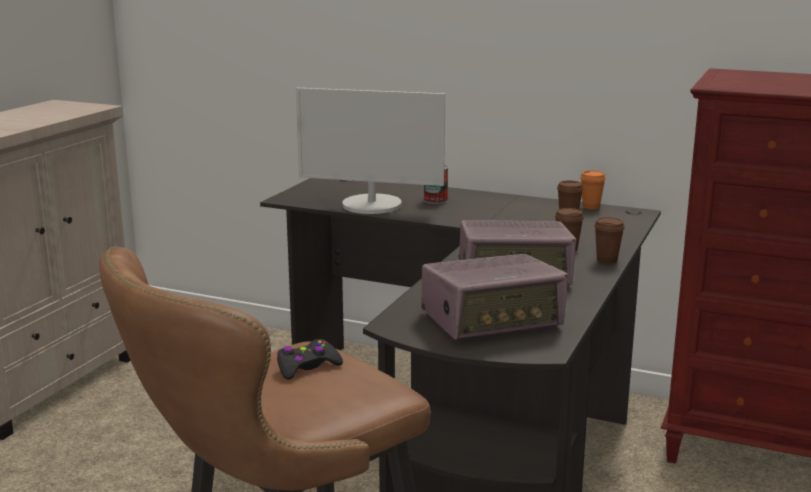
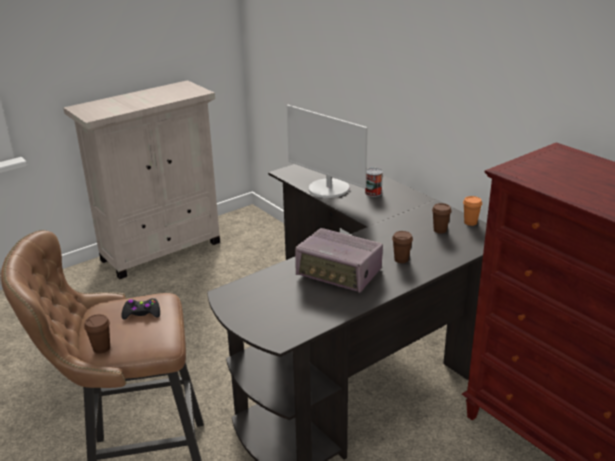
camera: 30 degrees right, 10 degrees up
radio [421,254,568,340] -> none
brown cup [594,217,625,264] -> brown cup moved to [84,314,110,354]

